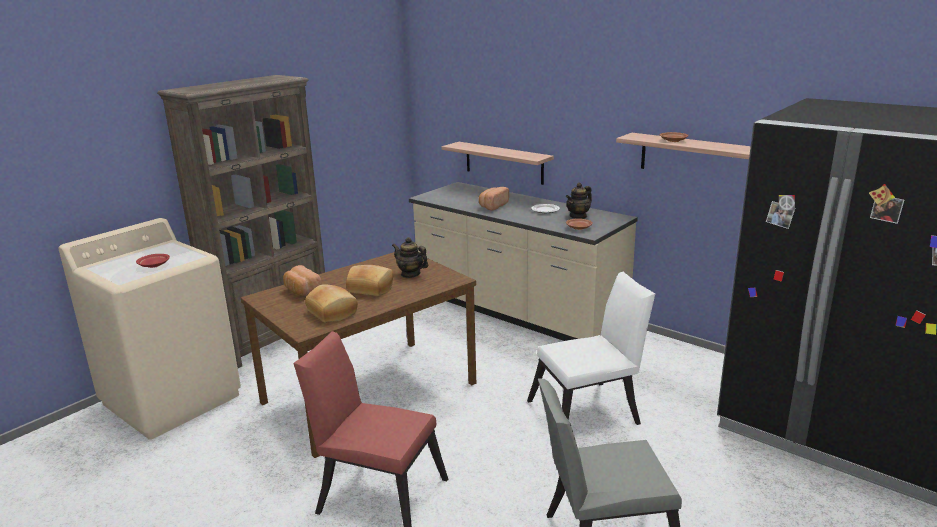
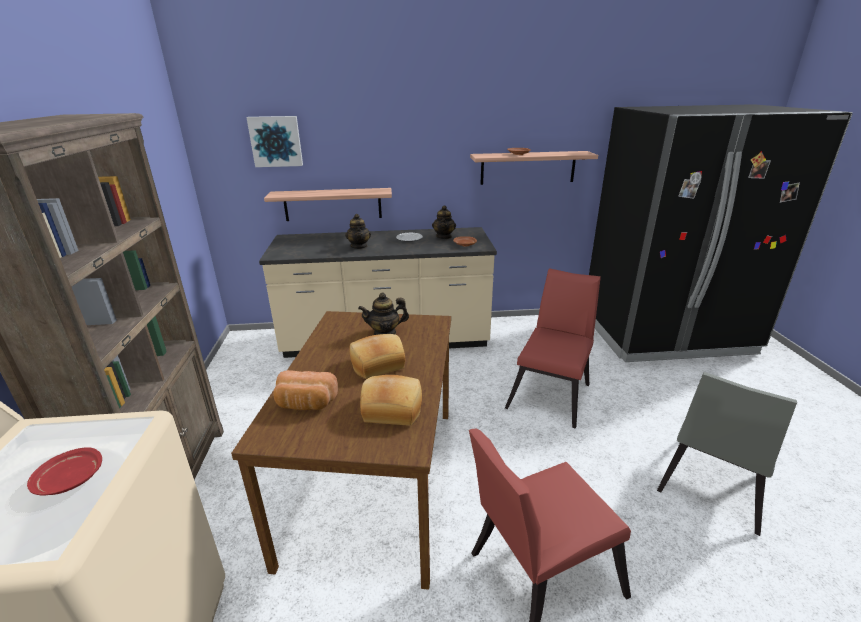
camera: 45 degrees left, 5 degrees up
bread [479,187,509,210] -> teapot [345,214,371,249]
white chair [527,272,655,425] -> red chair [505,268,601,429]
none -> picture [246,116,303,167]

